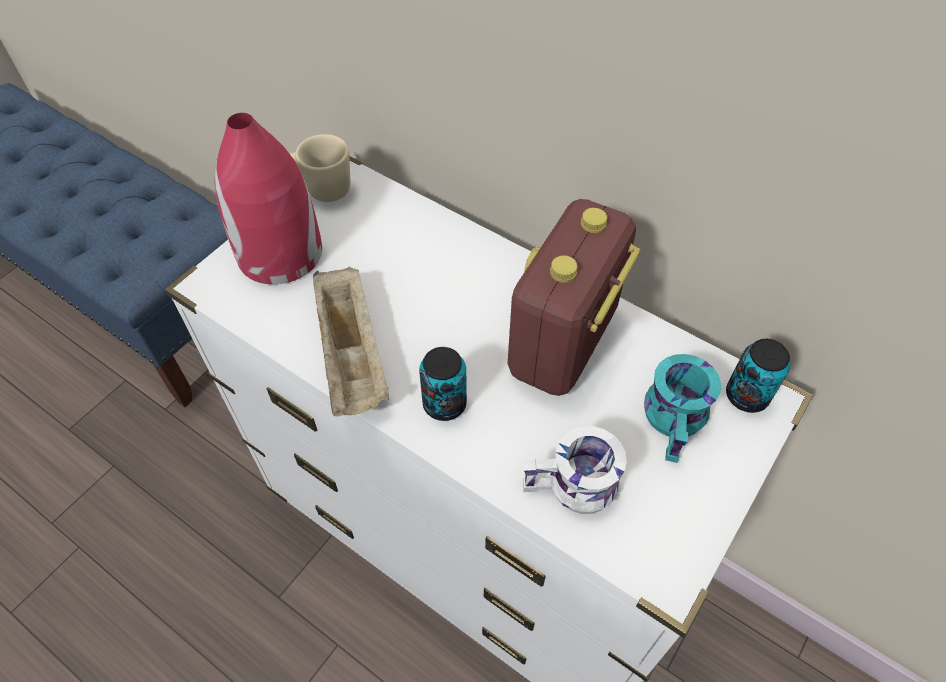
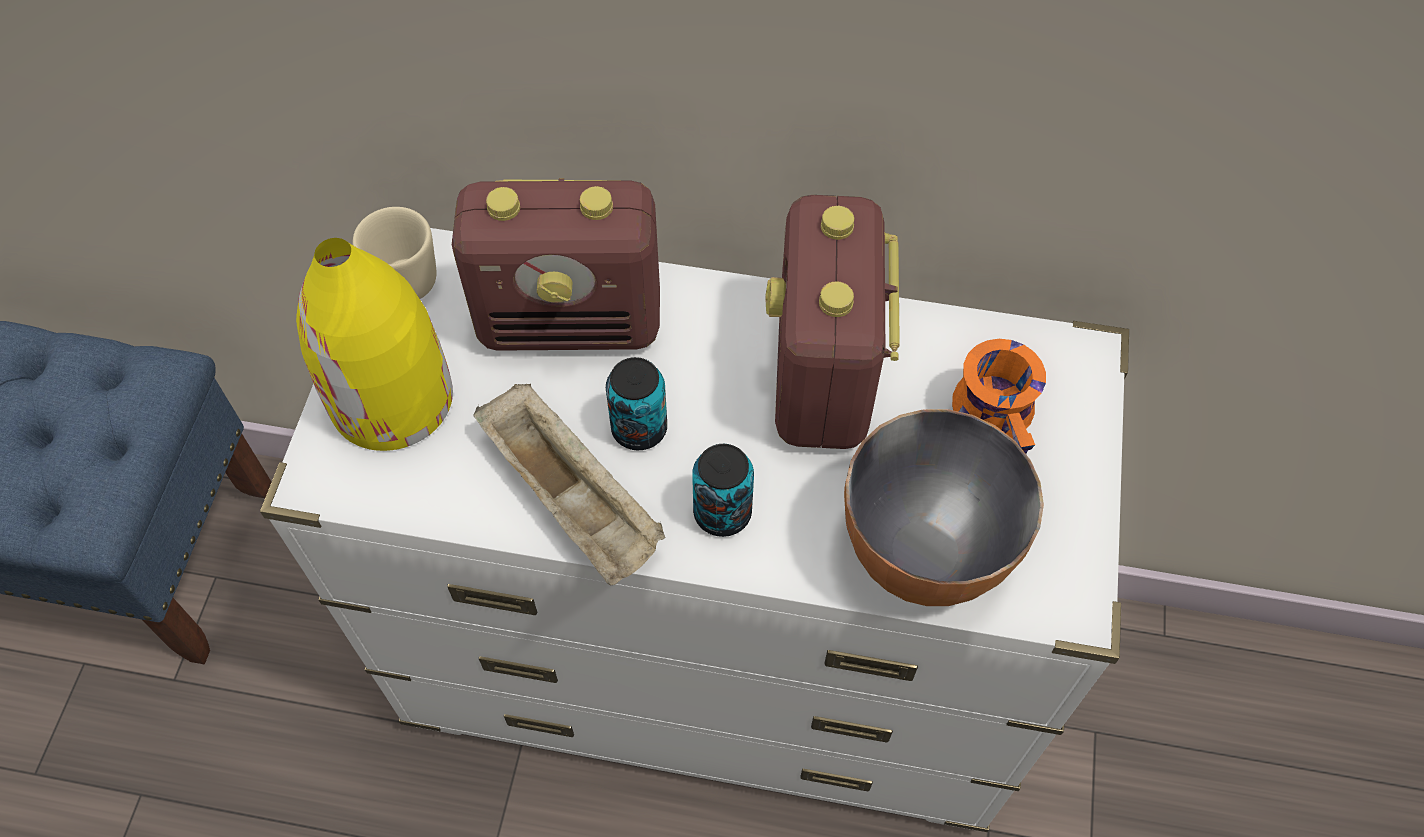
camera: 25 degrees left, 5 degrees up
red vase [214,113,322,285] -> yellow vase [296,238,453,451]
white mug [523,426,627,514] -> bowl [844,409,1044,606]
turquoise mug [644,354,721,463] -> orange mug [952,339,1046,454]
can [726,339,790,413] -> can moved to [606,357,667,450]
none -> radio [452,178,660,351]

